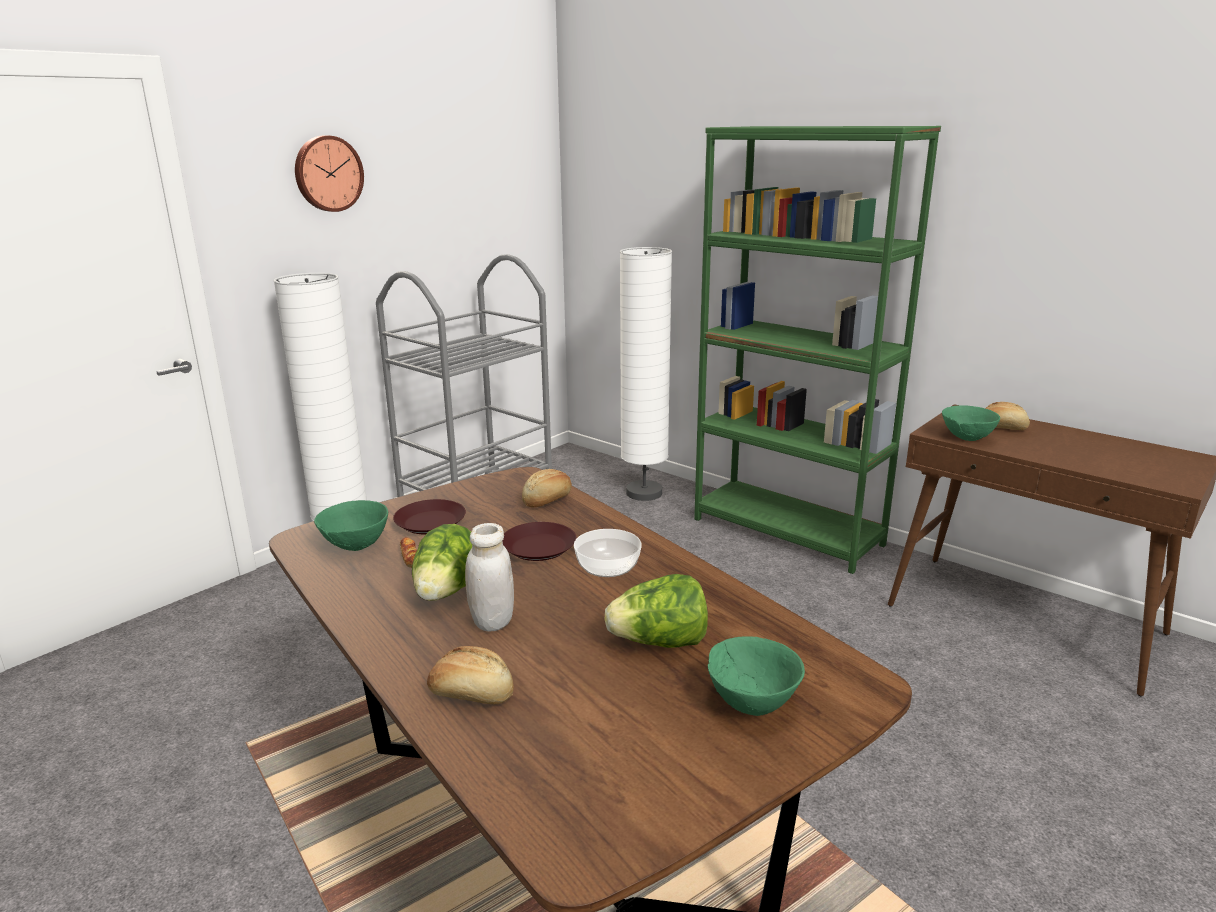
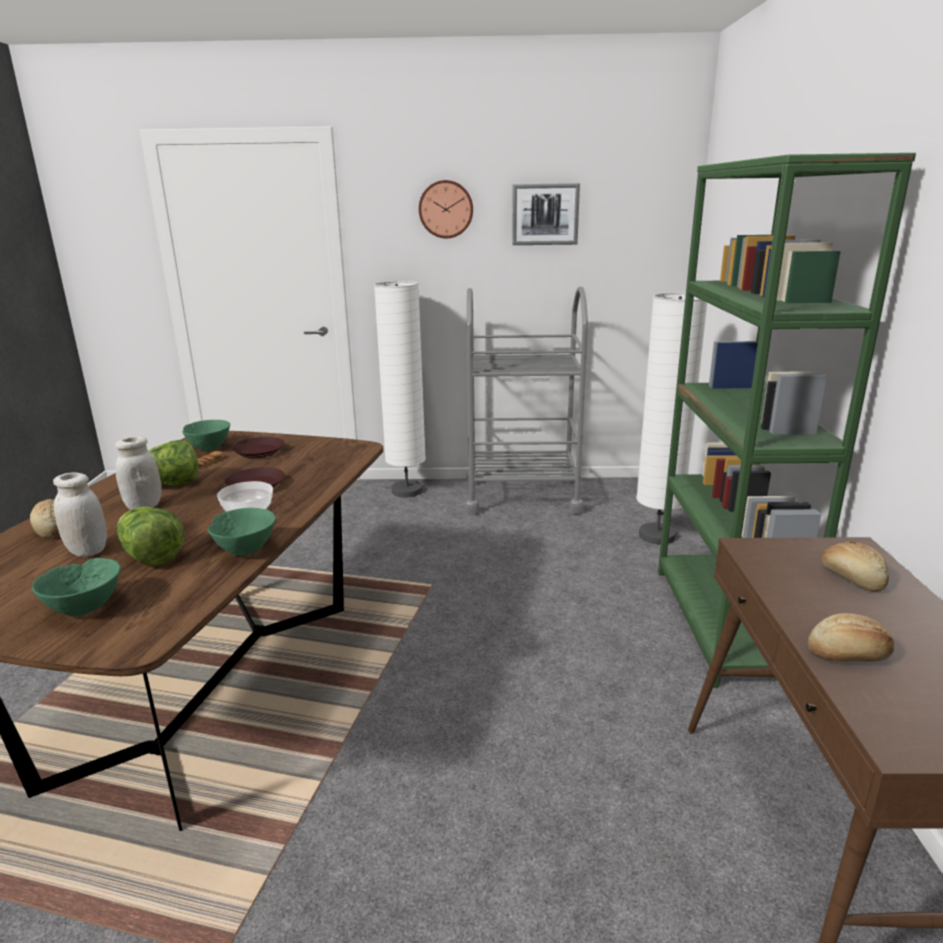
camera: 50 degrees right, 0 degrees up
bread [522,469,572,507] -> bread moved to [808,613,894,662]
green bowl [942,405,1000,441] -> green bowl moved to [207,508,275,555]
none -> white jar [53,472,107,557]
none -> picture [512,183,580,245]

